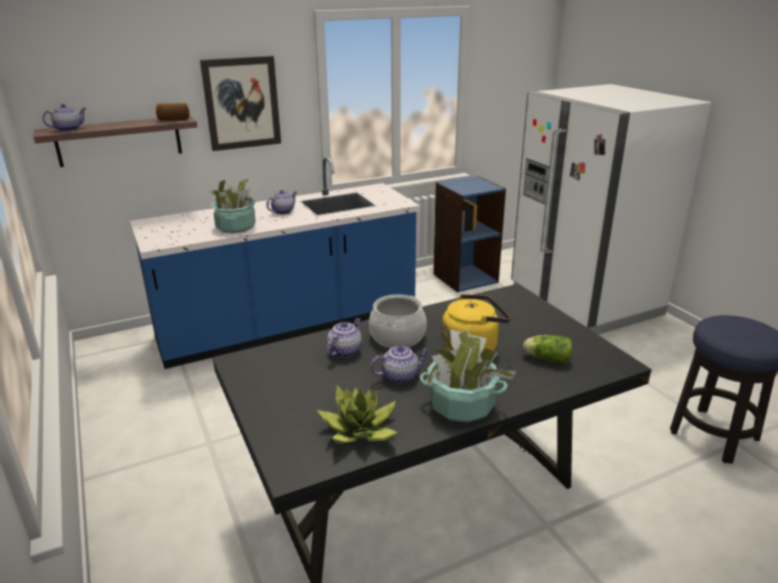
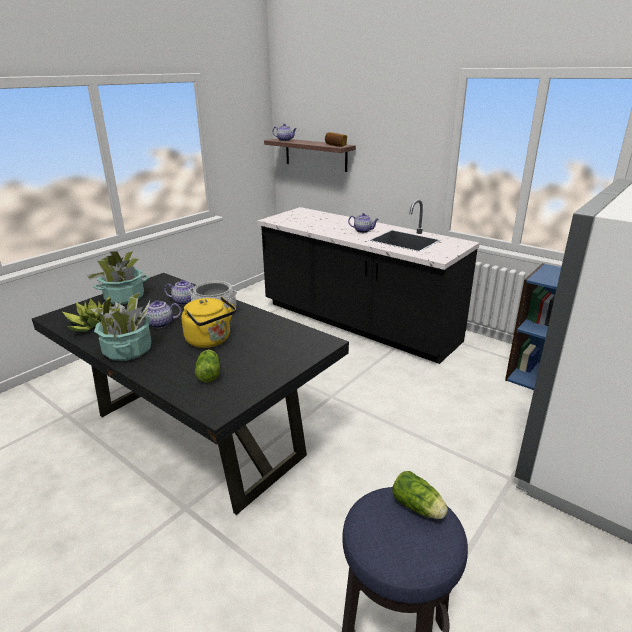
camera: 65 degrees right, 0 degrees up
blue counter [130,157,420,369] -> black counter [257,200,480,364]
picture [200,56,281,151] -> none
potted plant [209,179,256,233] -> potted plant moved to [86,251,149,305]
teapot [371,346,429,384] -> teapot turned 120 degrees clockwise [141,300,181,328]
none -> lettuce [392,471,448,519]

